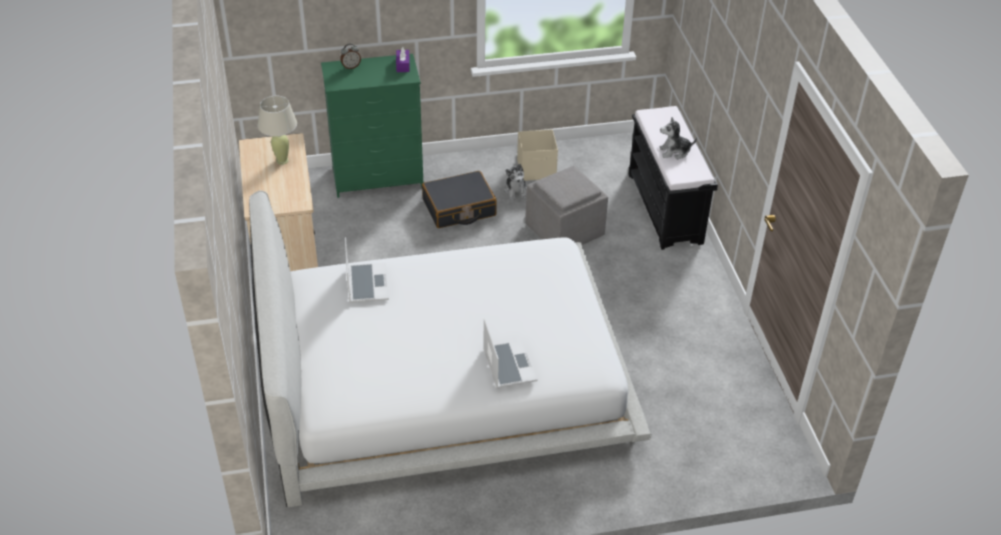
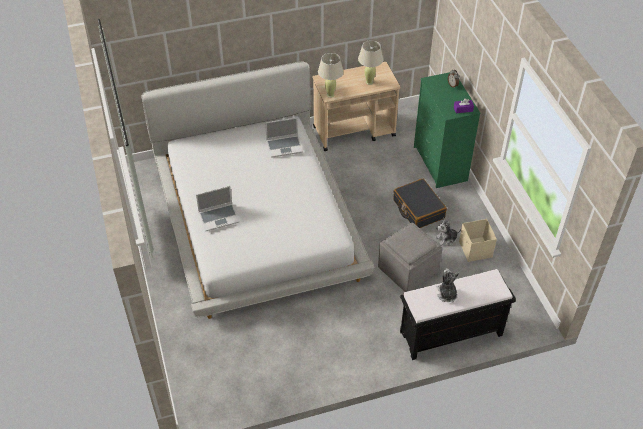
camera: 85 degrees right, 5 degrees up
none -> beige table lamp [318,53,344,98]

